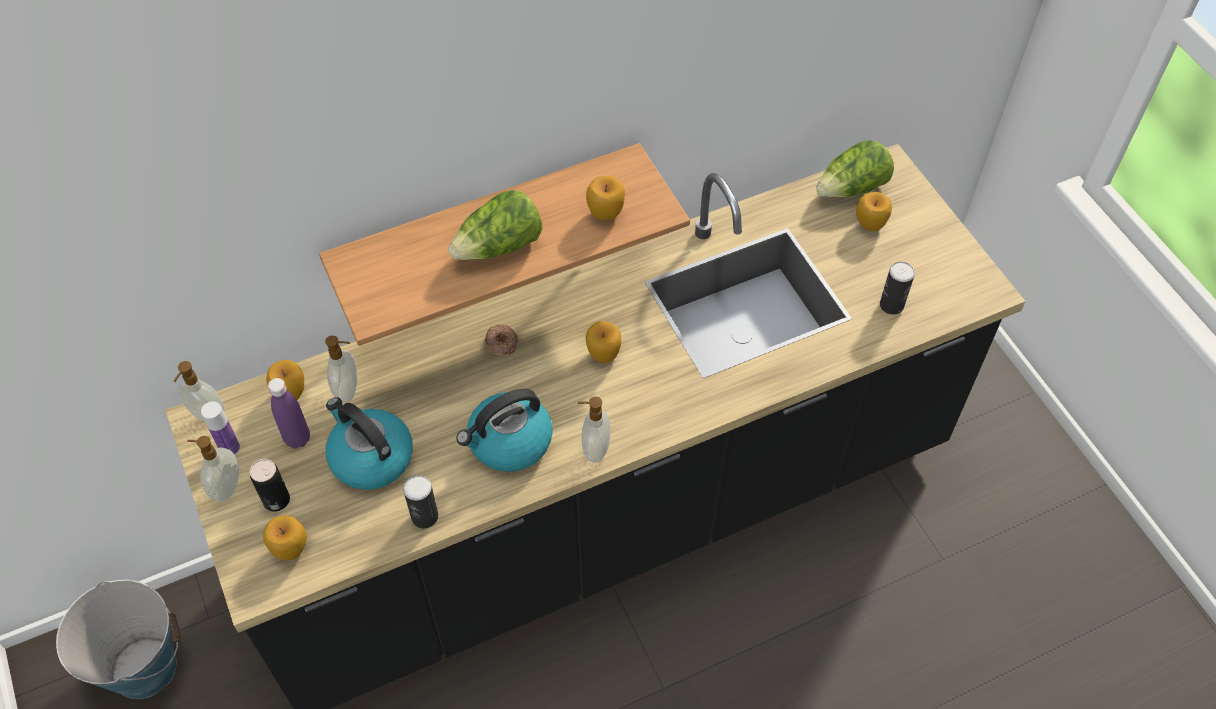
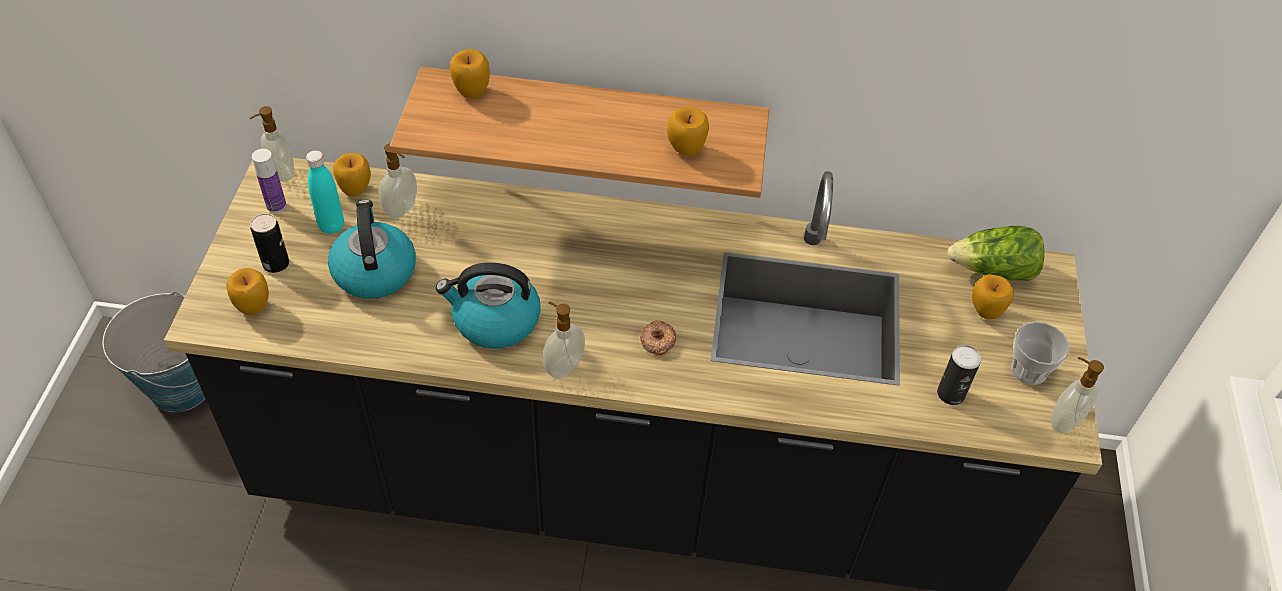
camera: 30 degrees right, 5 degrees down
soap dispenser [187,436,239,501] -> soap dispenser moved to [1051,357,1104,433]
purple bottle [268,378,310,449] -> turquoise bottle [306,150,344,234]
can [403,475,438,528] -> none
lettuce [448,190,542,260] -> none
donut [485,324,518,356] -> donut moved to [640,320,676,356]
apple [586,321,621,363] -> apple moved to [450,49,490,99]
none -> cup [1011,321,1070,385]

